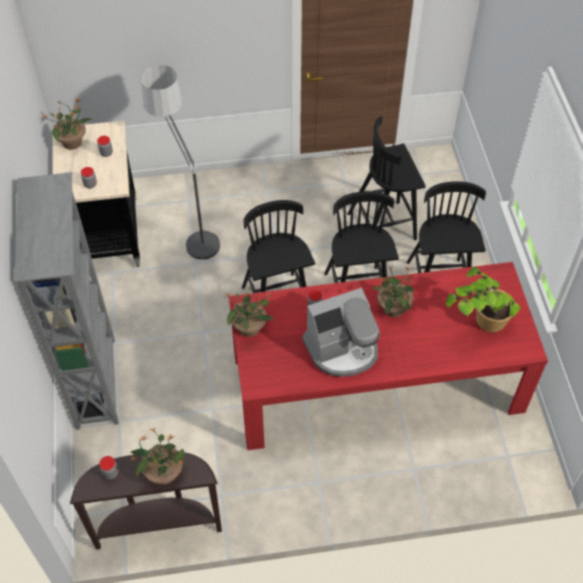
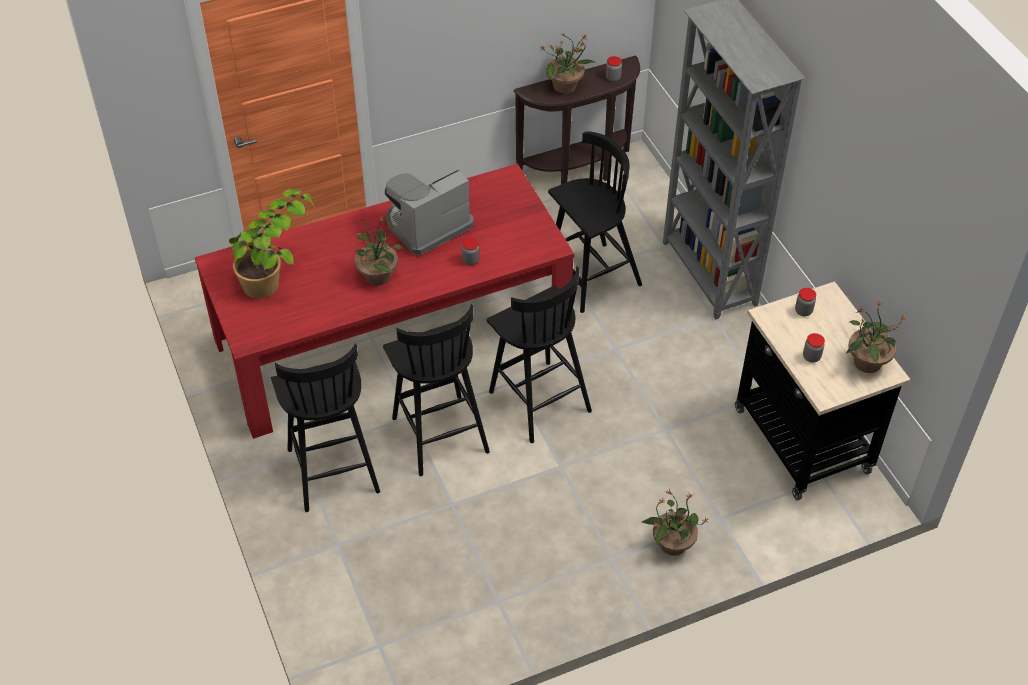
camera: 165 degrees right, 5 degrees down
floor lamp [140,65,220,262] -> none
potted plant [224,286,275,337] -> potted plant moved to [642,489,708,556]
black stool [347,116,426,240] -> black stool moved to [548,132,642,313]

